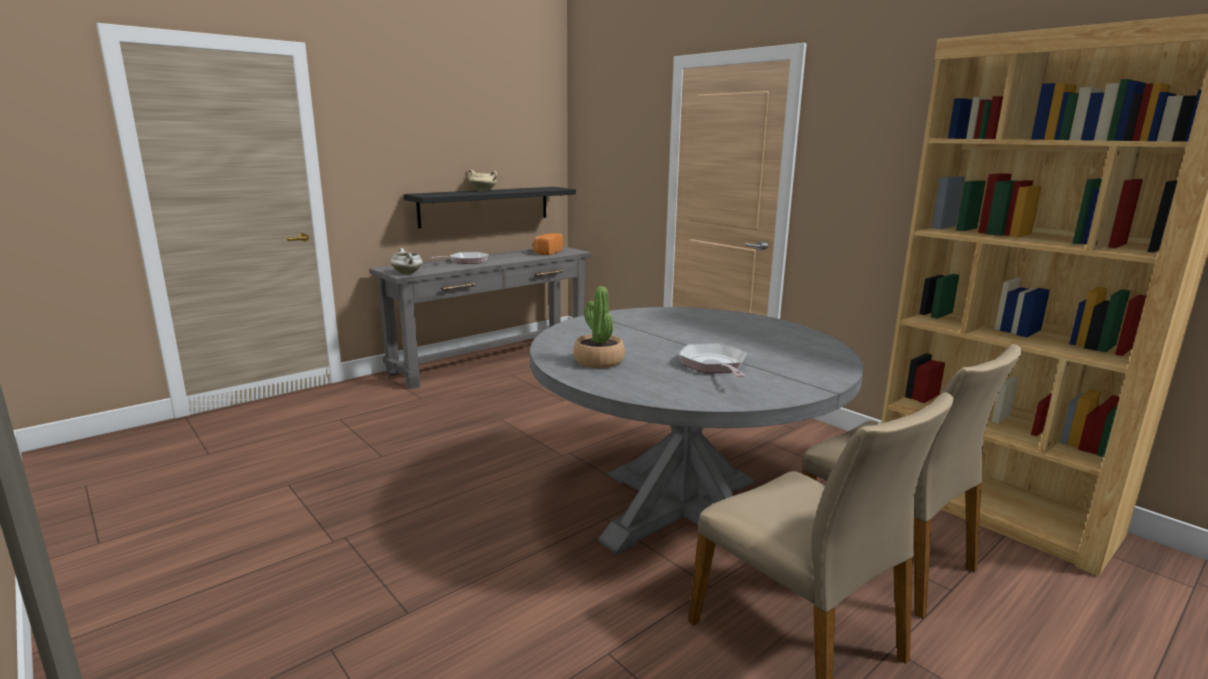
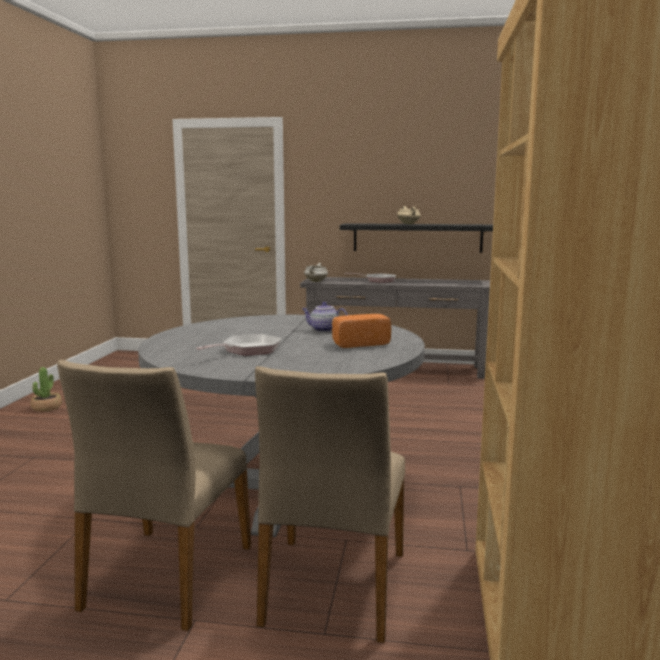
camera: 50 degrees right, 5 degrees down
bread [533,233,563,255] -> bread moved to [332,314,391,348]
potted plant [574,286,625,368] -> potted plant moved to [31,367,62,412]
none -> teapot [302,302,348,332]

